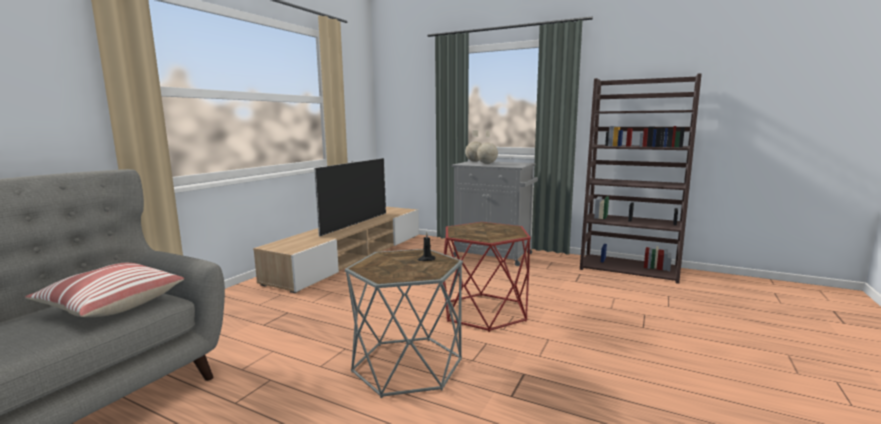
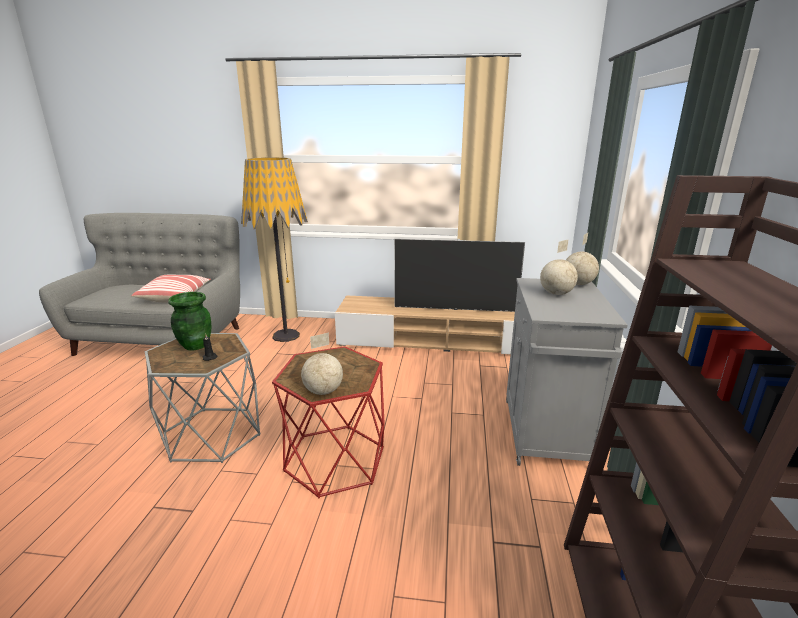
camera: 70 degrees right, 10 degrees up
none -> green vase [168,292,211,351]
none -> floor lamp [241,157,308,342]
none -> globe [301,333,343,395]

